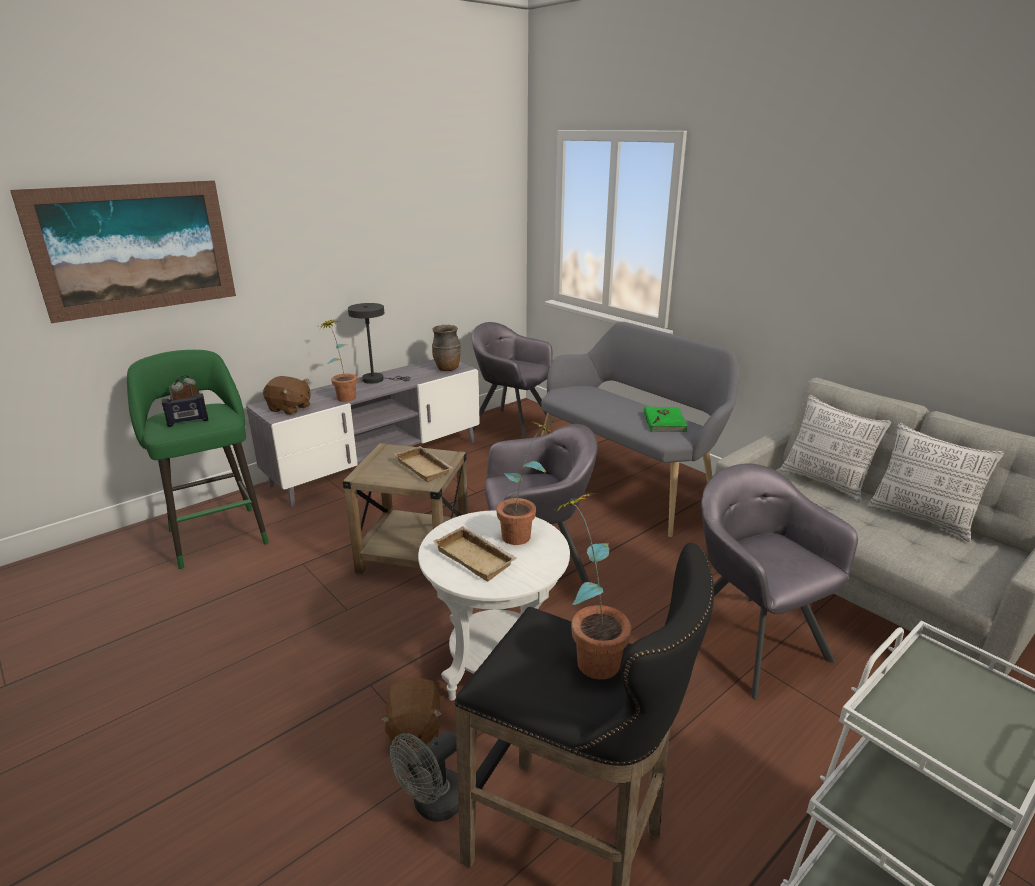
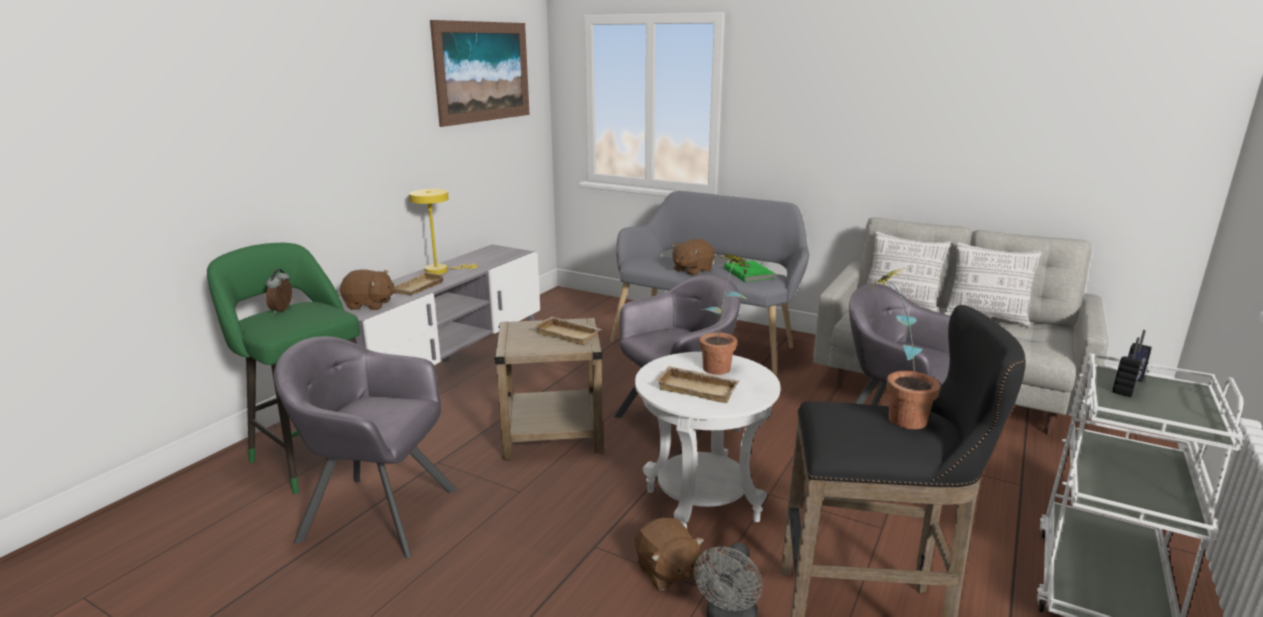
camera: 20 degrees left, 5 degrees down
picture [10,180,236,323] -> picture moved to [430,20,530,127]
radio [162,383,208,427] -> radio moved to [1112,330,1152,397]
potted plant [319,318,357,402] -> beige tray [394,271,446,295]
grey table lamp [348,303,410,384] -> yellow table lamp [409,189,477,274]
brown vase [432,325,461,371] -> none
grey armchair [472,322,556,439] -> grey armchair moved to [274,336,457,558]
none -> brown plush toy [672,239,715,276]

